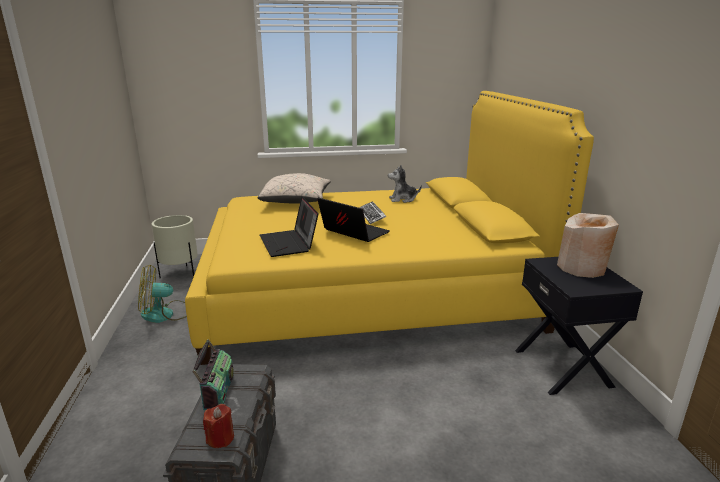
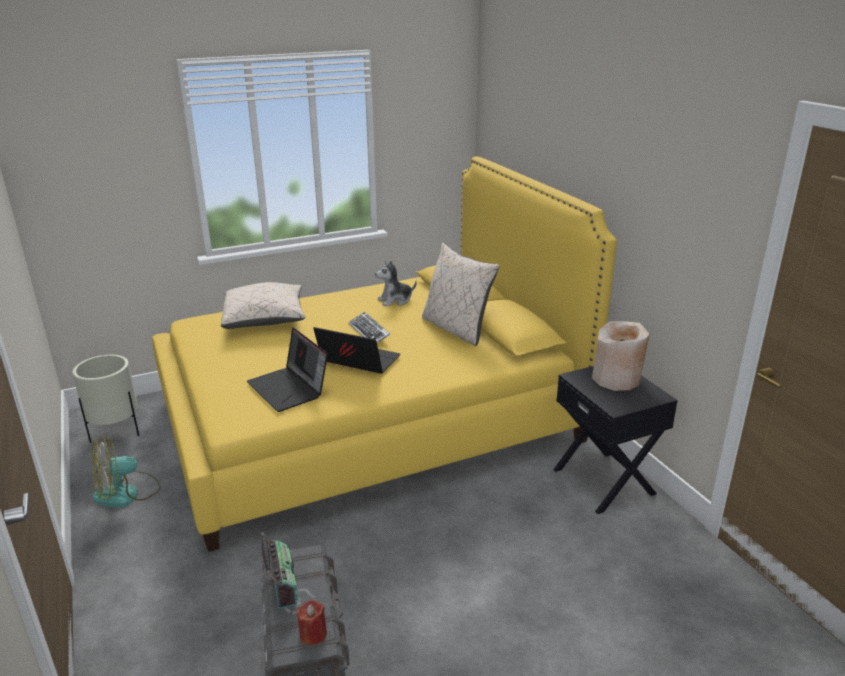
camera: 15 degrees left, 5 degrees up
none -> beige pillow [422,243,499,346]

